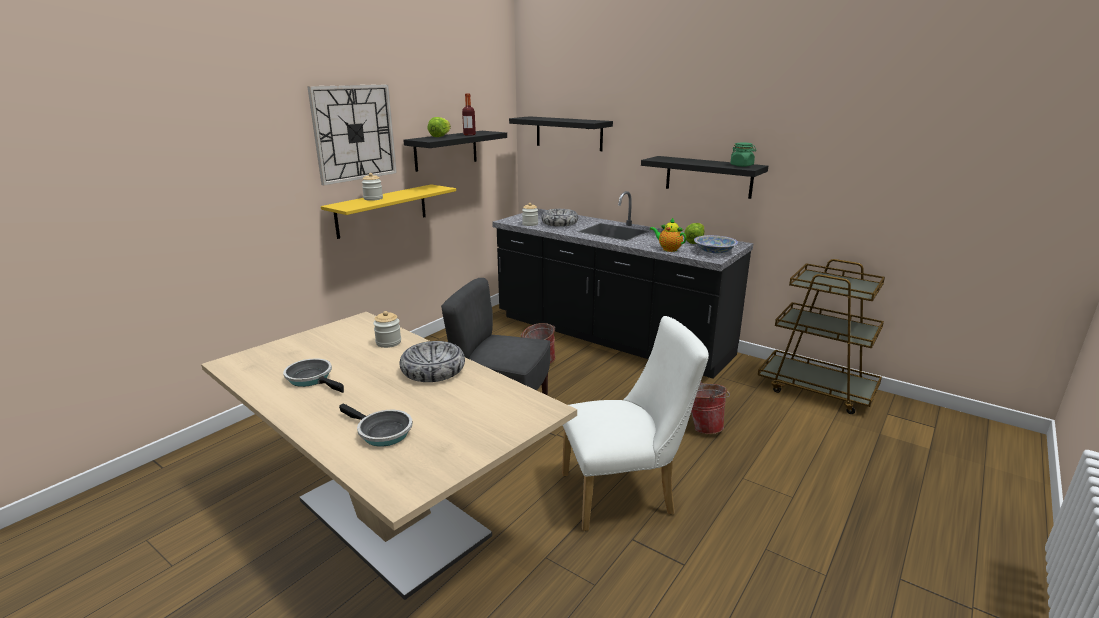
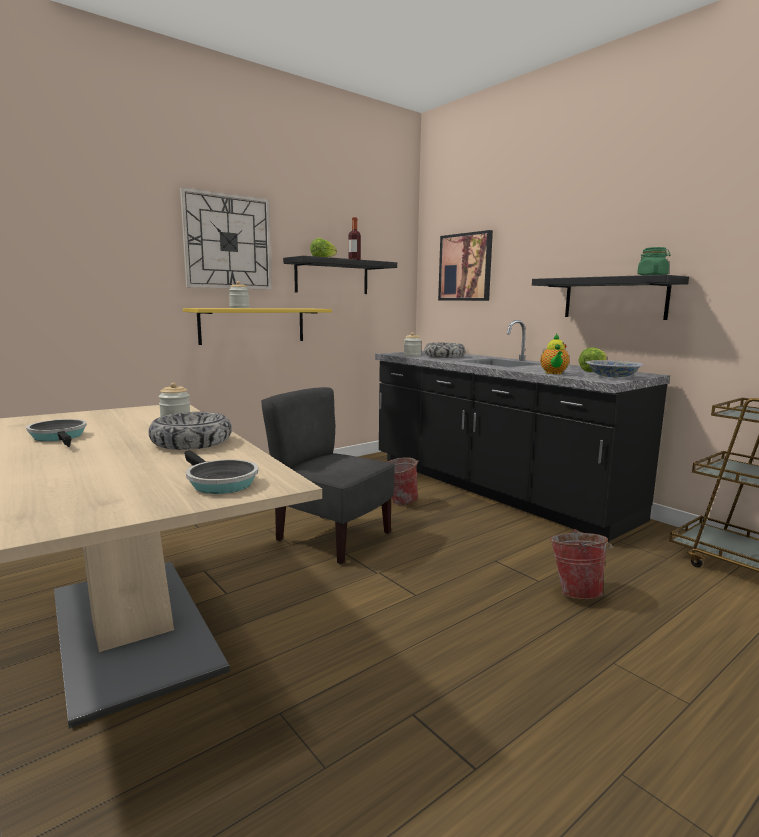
camera: 15 degrees right, 10 degrees down
frying pan [339,403,413,447] -> frying pan moved to [184,450,258,494]
black shelf [509,116,613,151] -> picture [438,230,493,301]
white chair [562,316,709,531] -> none
teapot [650,218,686,252] -> teapot turned 135 degrees counterclockwise [541,334,569,374]

